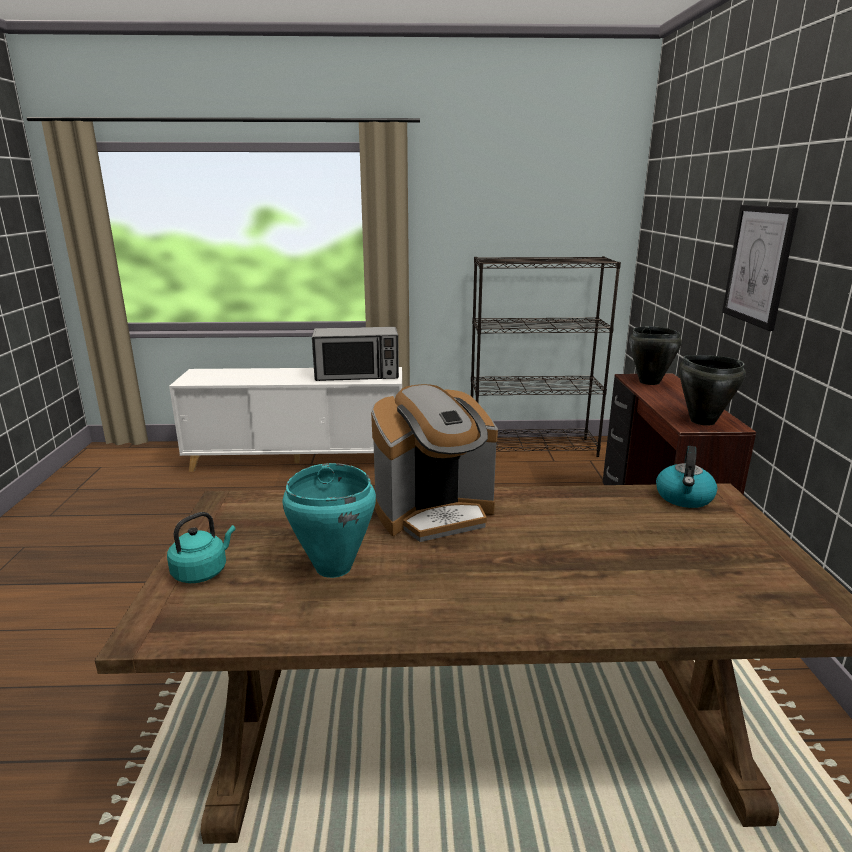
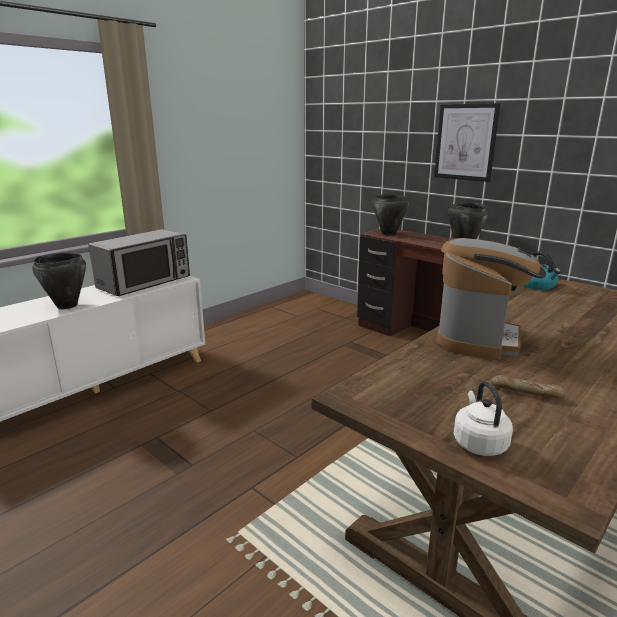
camera: 45 degrees left, 0 degrees up
turquoise kettle [167,512,235,583] -> white kettle [453,381,513,456]
turquoise cooking pot [282,463,376,578] -> bread [491,375,566,398]
black bookcase [471,256,621,457] -> none
none -> black cooking pot [32,253,86,309]

